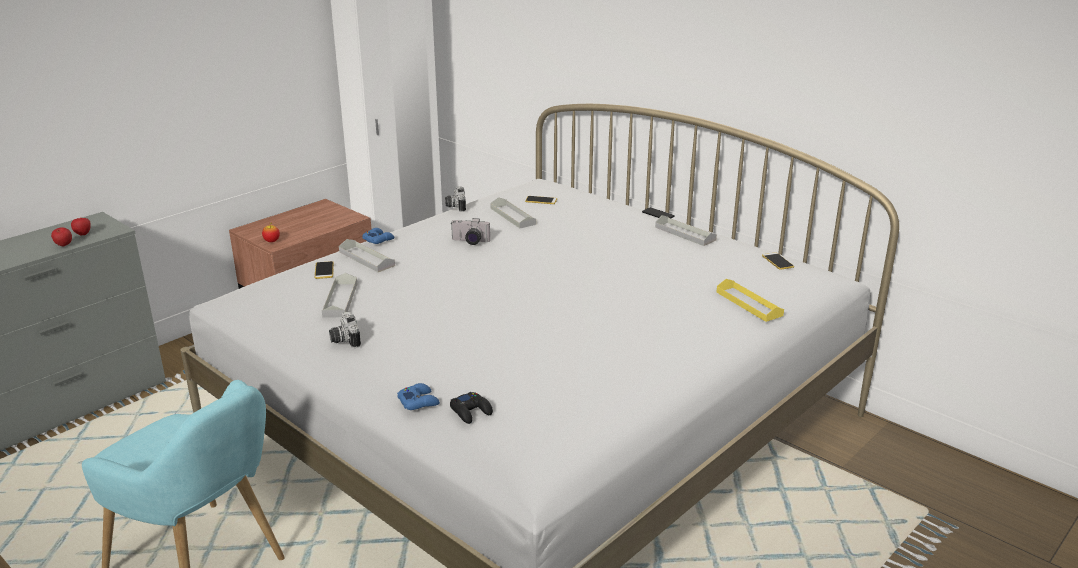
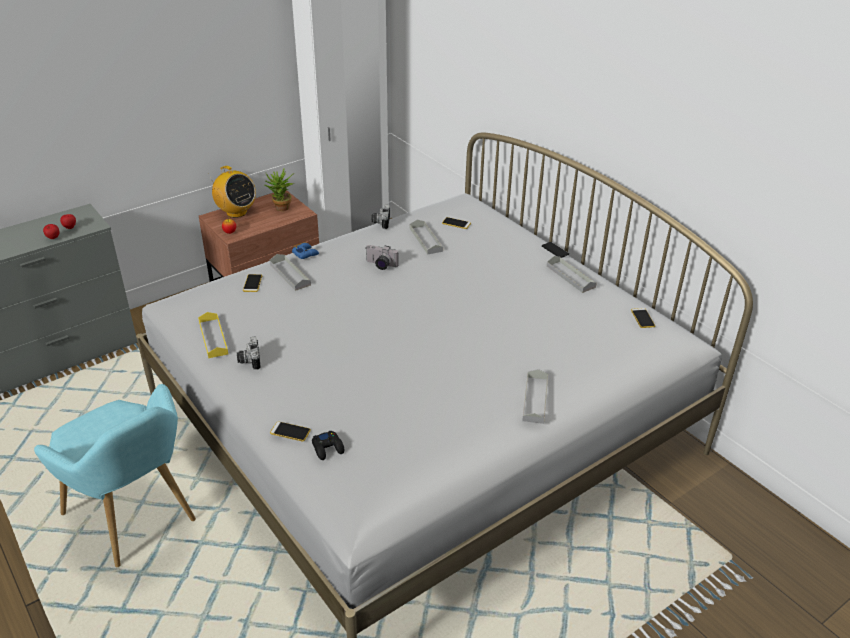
camera: 10 degrees right, 10 degrees up
grey tray [322,273,357,317] -> grey tray moved to [522,369,548,424]
blue game controller [397,383,440,410] -> phone [270,421,311,442]
yellow tray [717,279,784,322] -> yellow tray moved to [198,312,228,358]
none -> radio [208,166,256,218]
none -> potted plant [265,168,294,211]

